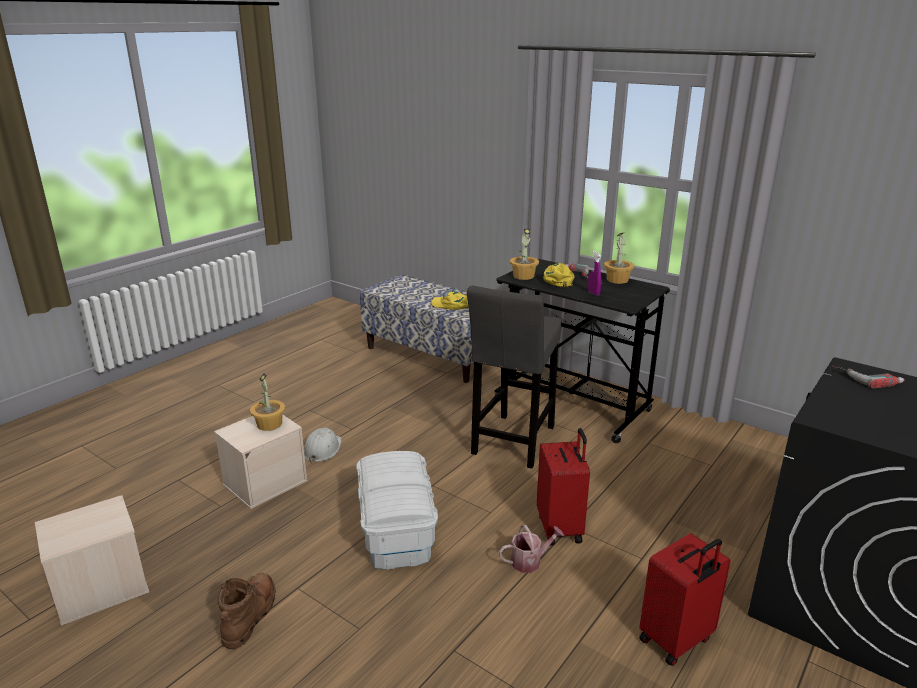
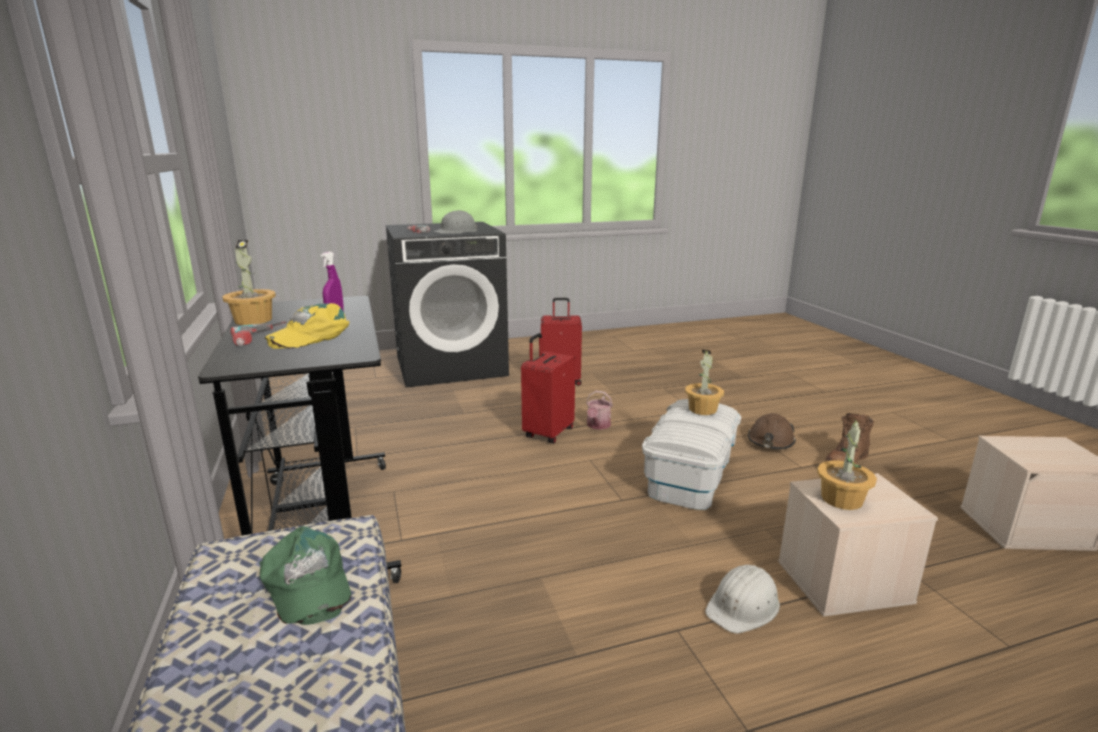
camera: 145 degrees left, 5 degrees down
yellow cap [431,291,469,310] -> green cap [259,526,351,625]
grey stool [467,286,562,469] -> none
watering can [499,525,564,573] -> watering can turned 90 degrees counterclockwise [586,391,613,430]
potted plant [510,229,539,280] -> potted plant moved to [685,350,724,415]
none -> grey hard hat [433,210,477,234]
none -> brown hard hat [748,413,796,449]

